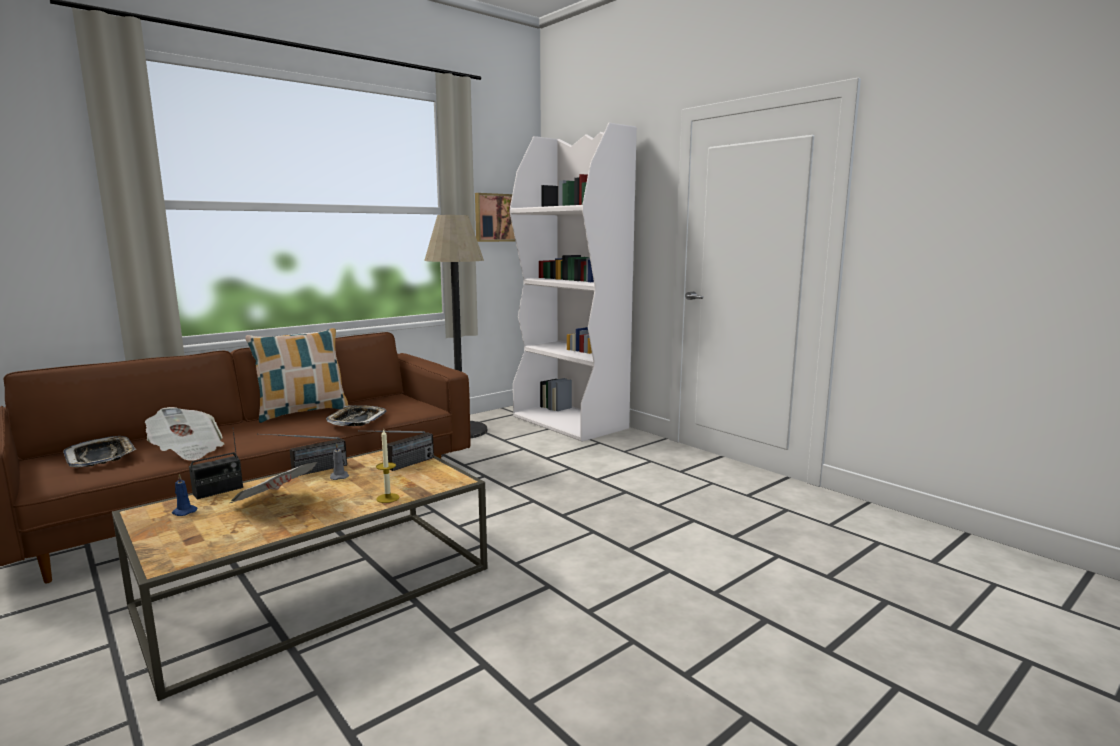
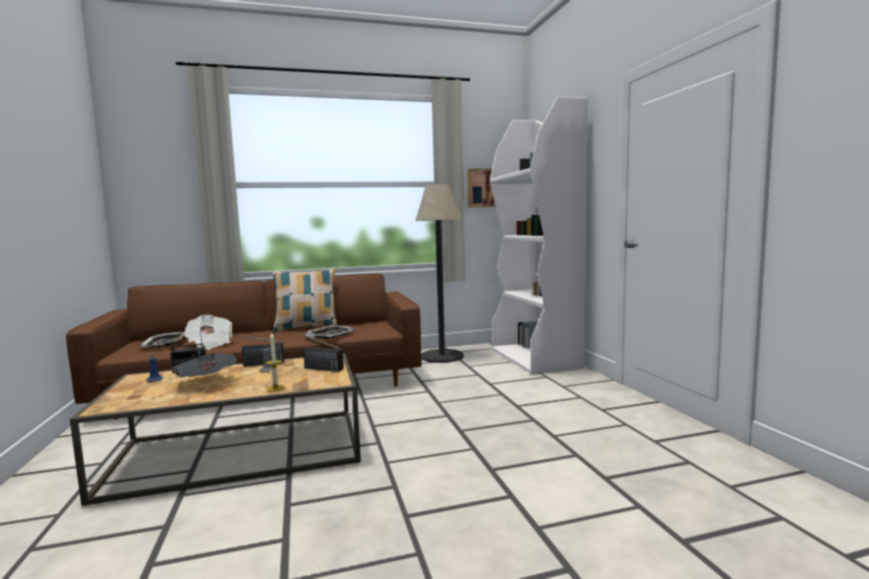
camera: 25 degrees right, 5 degrees down
radio [358,430,434,471] -> radio turned 45 degrees clockwise [290,330,344,372]

